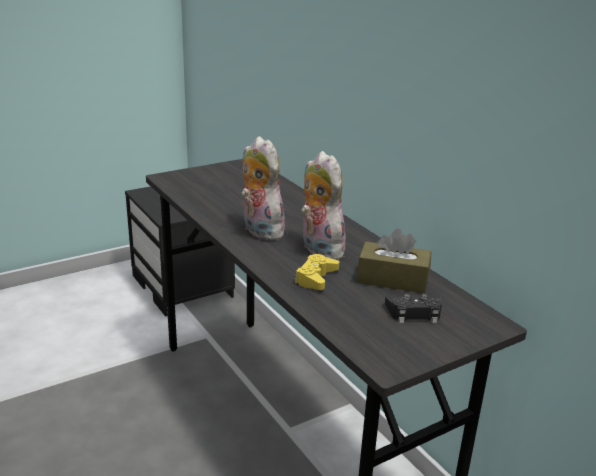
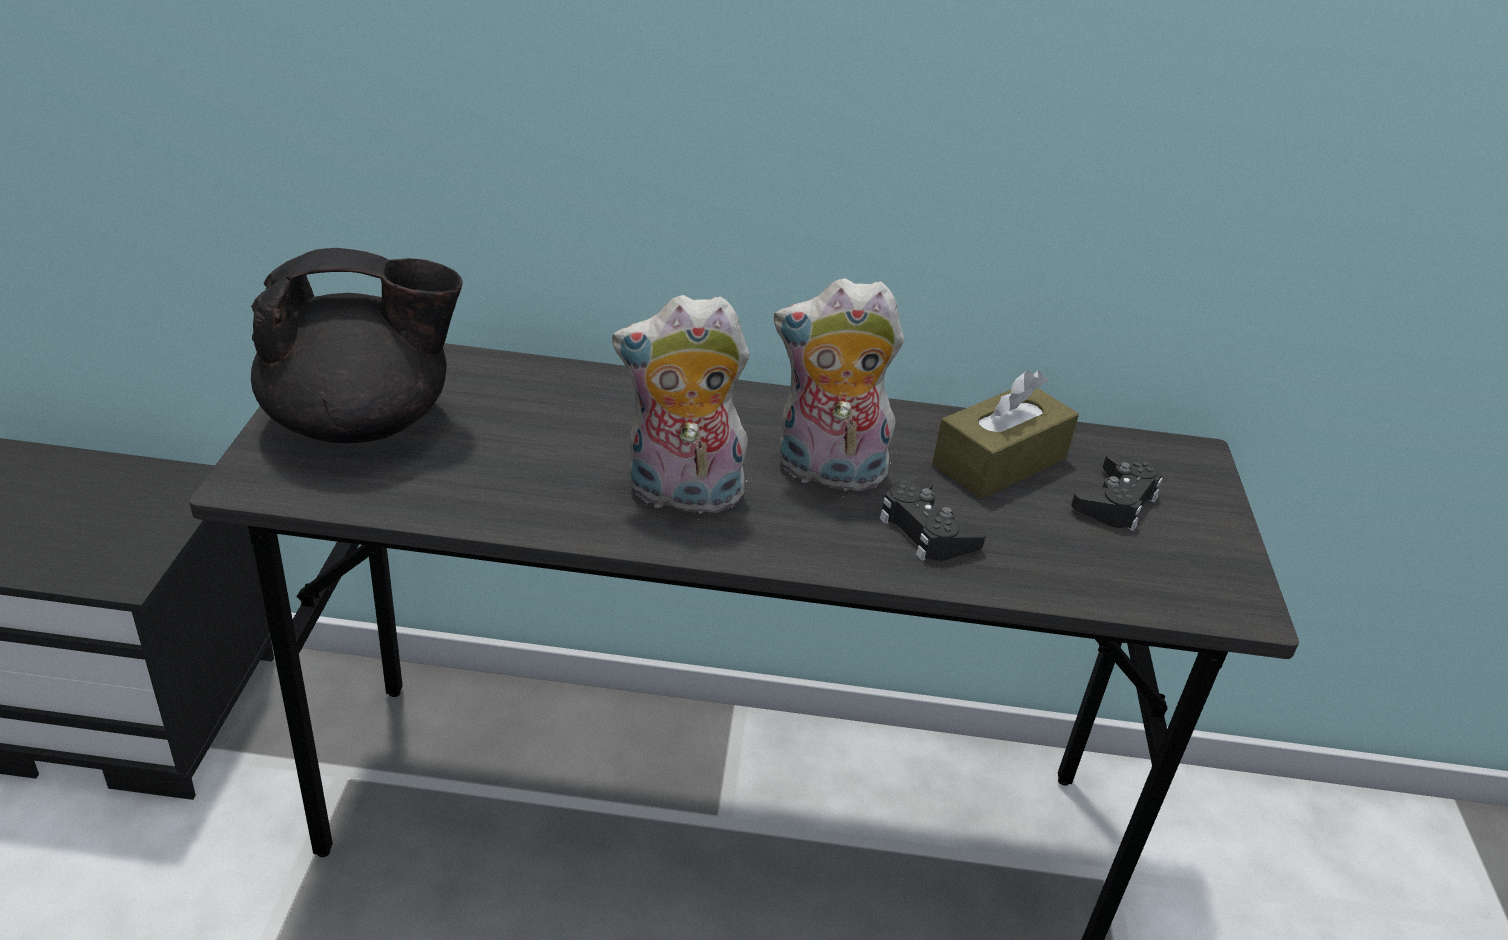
camera: 55 degrees left, 10 degrees up
yellow game controller [295,254,339,290] -> black game controller [879,477,986,561]
none -> black teapot [251,248,463,443]

